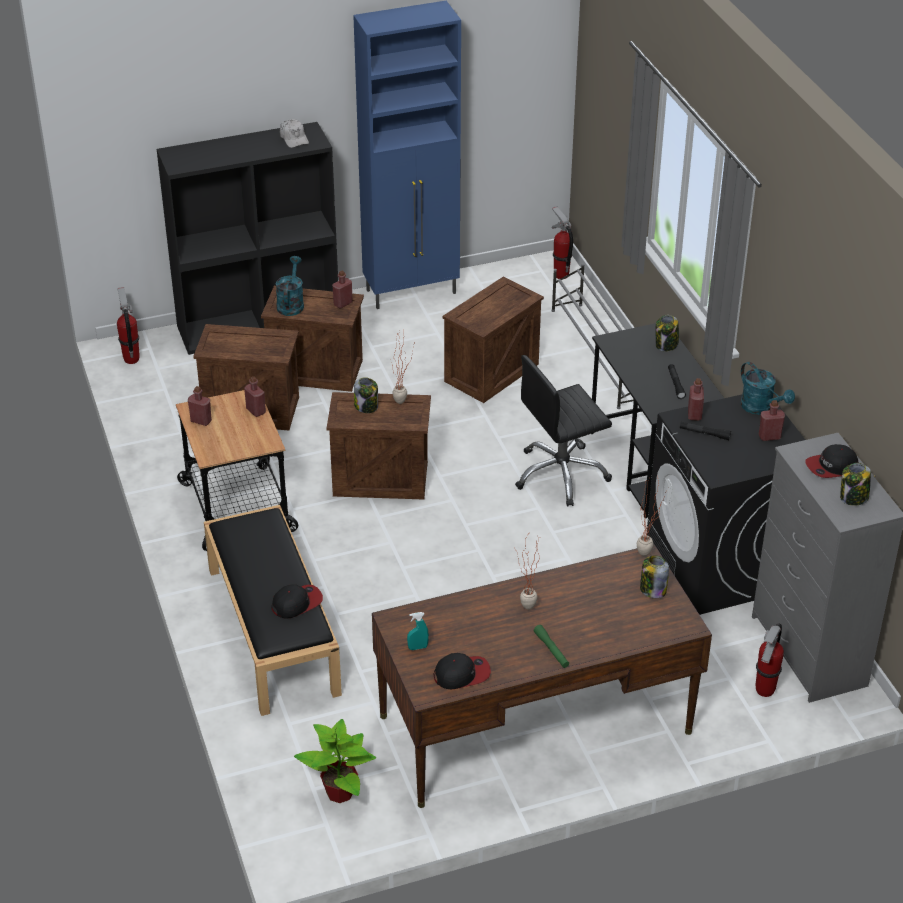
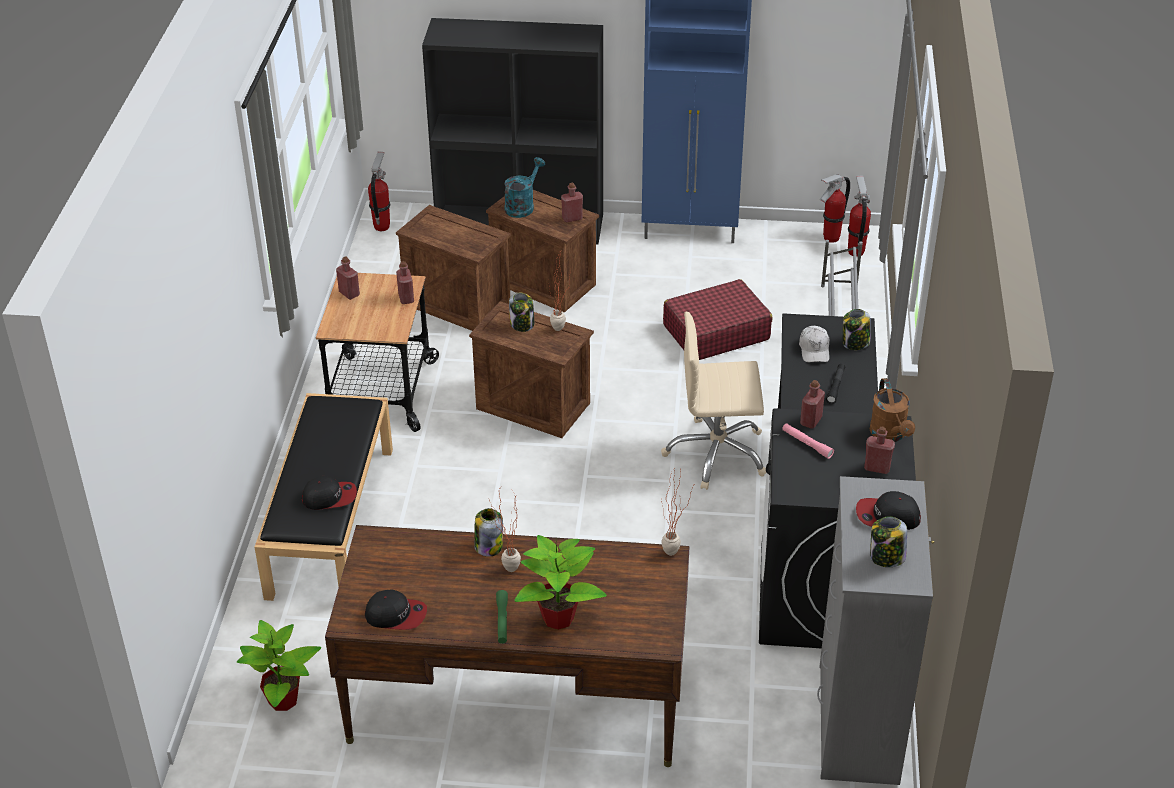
camera: 25 degrees right, 0 degrees up
white cap [280,119,309,148] -> white cap moved to [799,326,829,362]
turquoise spray bottle [407,612,429,650] -> none
crate [442,277,544,403] -> red suitcase [663,279,772,360]
black office chair [515,355,612,507] -> beige office chair [661,312,766,490]
jar [640,555,669,599] -> jar moved to [474,508,503,557]
black flashlight [680,421,731,440] -> pink flashlight [782,423,834,459]
turquoise watering can [741,362,795,415] -> brown watering can [869,378,915,442]
fire extinguisher [756,624,784,697] -> fire extinguisher moved to [820,175,850,243]
none -> potted plant [514,535,607,630]

